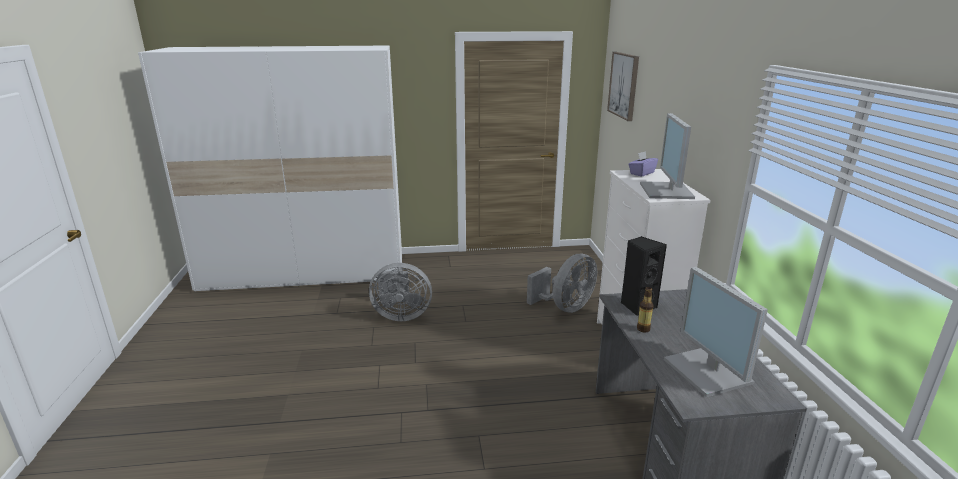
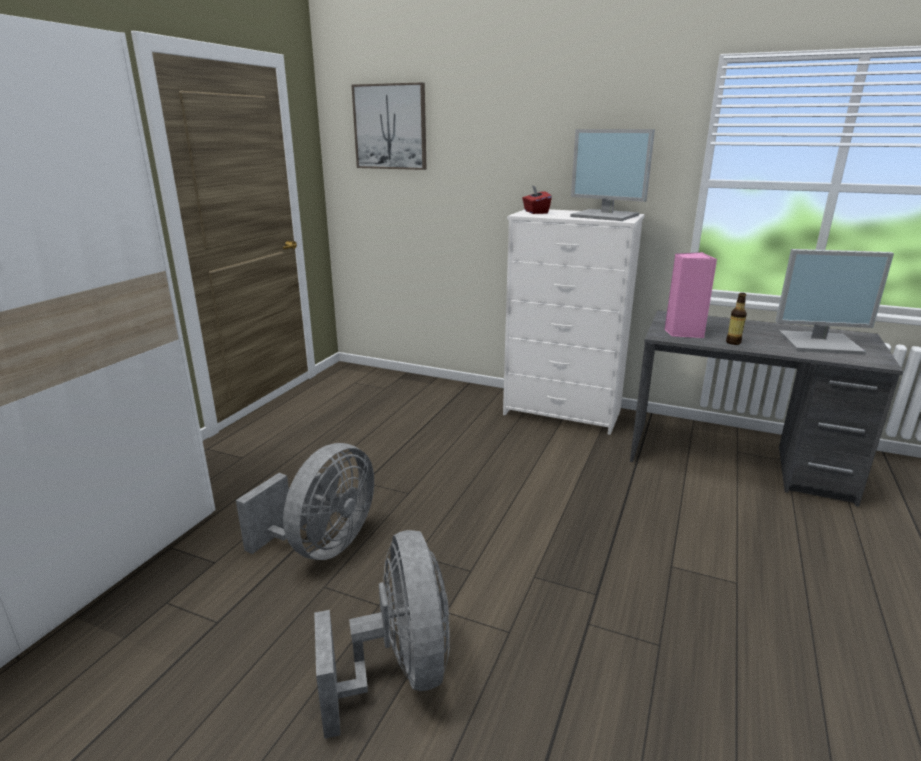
camera: 60 degrees left, 0 degrees up
grey fan [527,253,597,313] -> grey fan moved to [314,530,450,739]
black speaker [621,236,667,316] -> pink speaker [664,252,717,338]
purple tissue box [628,151,658,177] -> red tissue box [522,186,552,214]

